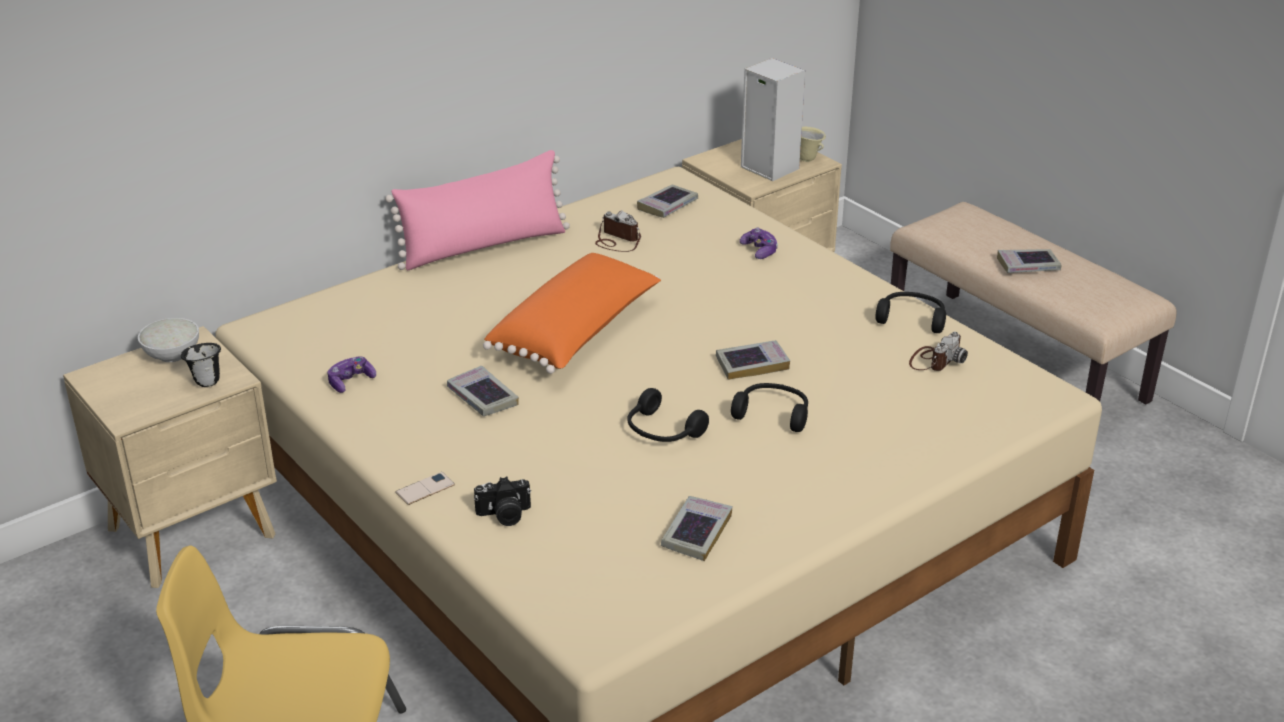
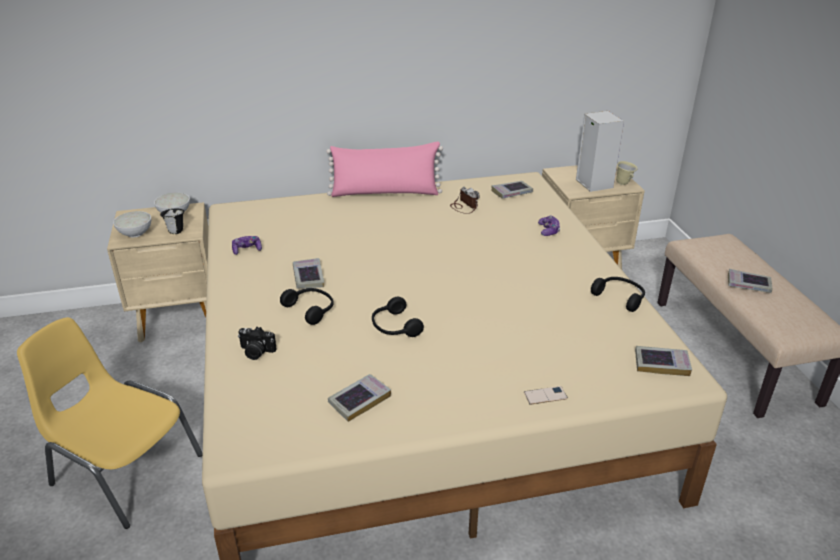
camera: 25 degrees right, 0 degrees up
phone [395,472,455,505] -> phone moved to [524,386,568,405]
orange pillow [483,253,661,374] -> none
book [716,340,790,380] -> book moved to [635,346,692,376]
black headphones [731,383,808,432] -> black headphones moved to [280,288,334,325]
camera [909,331,968,371] -> none
none -> white bowl [113,211,151,238]

